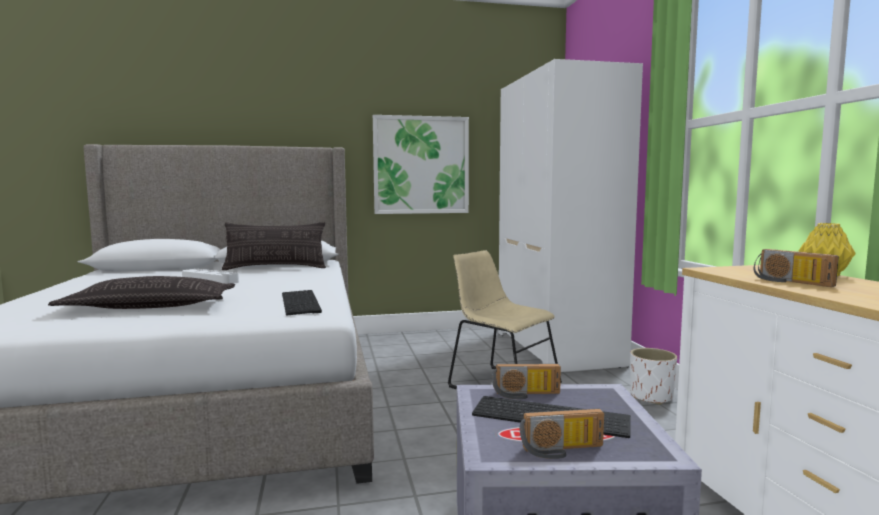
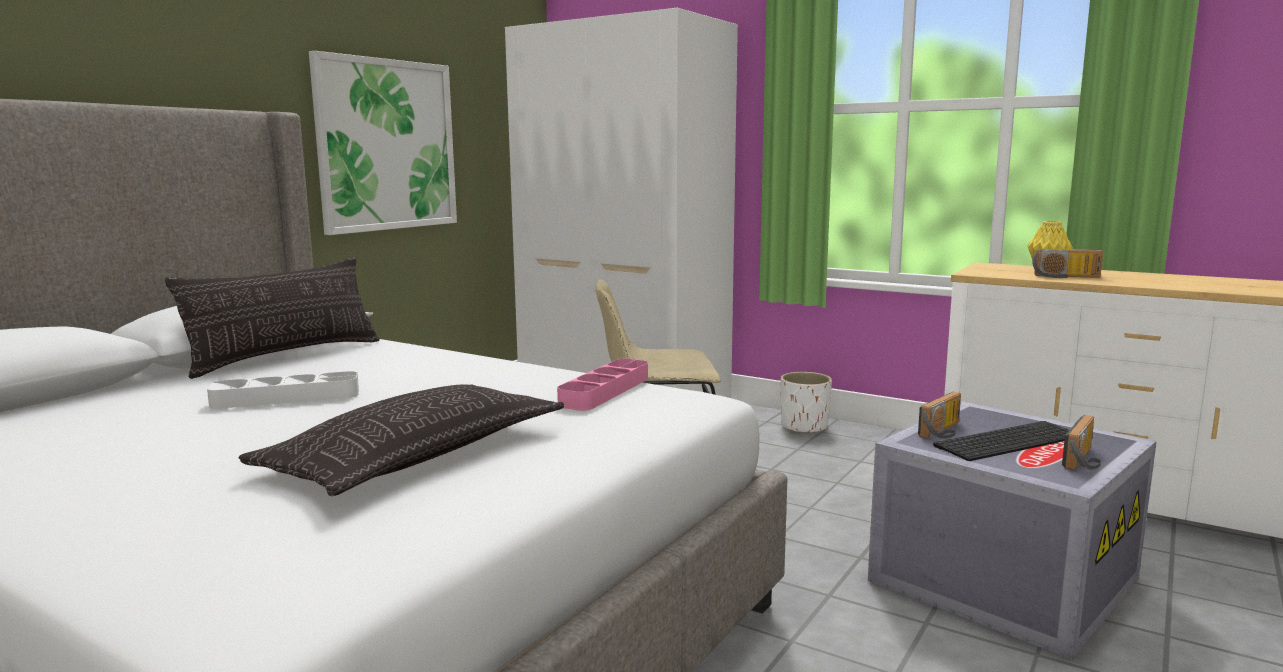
camera: 45 degrees left, 5 degrees up
keyboard [282,290,322,315] -> pink tray [557,359,648,411]

